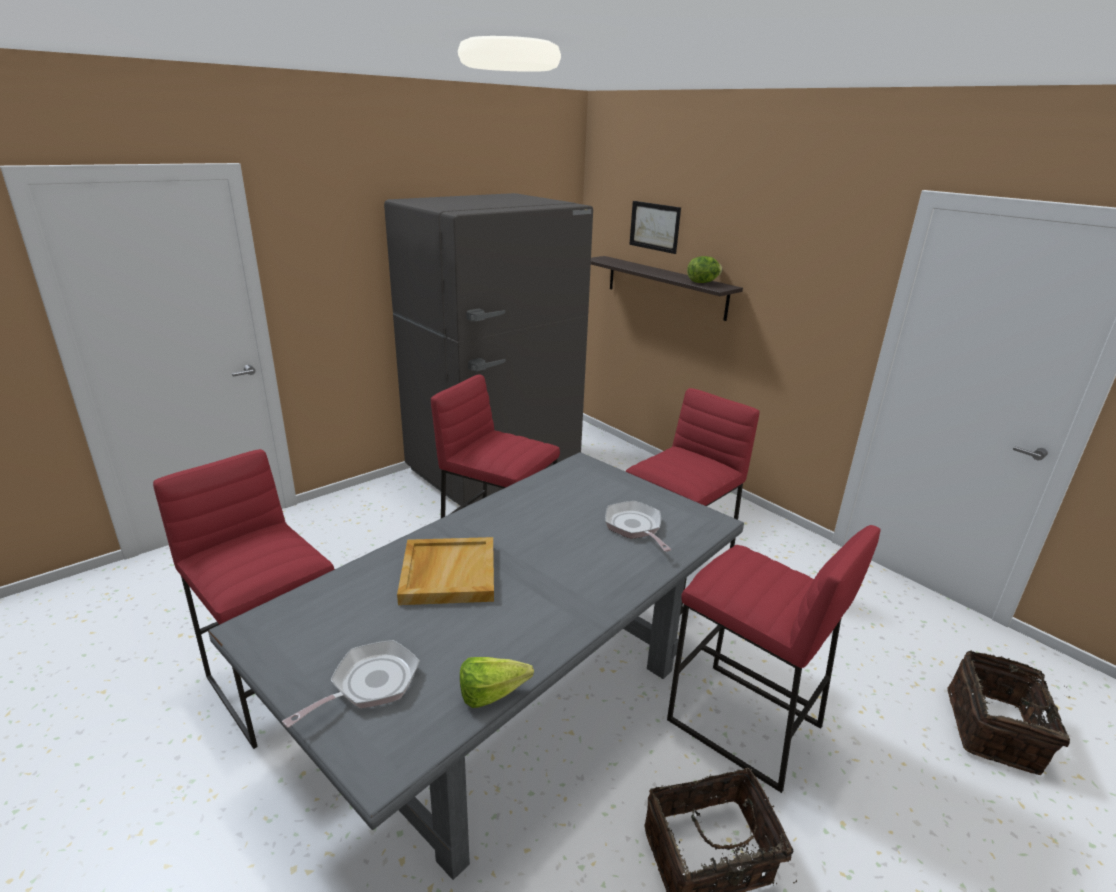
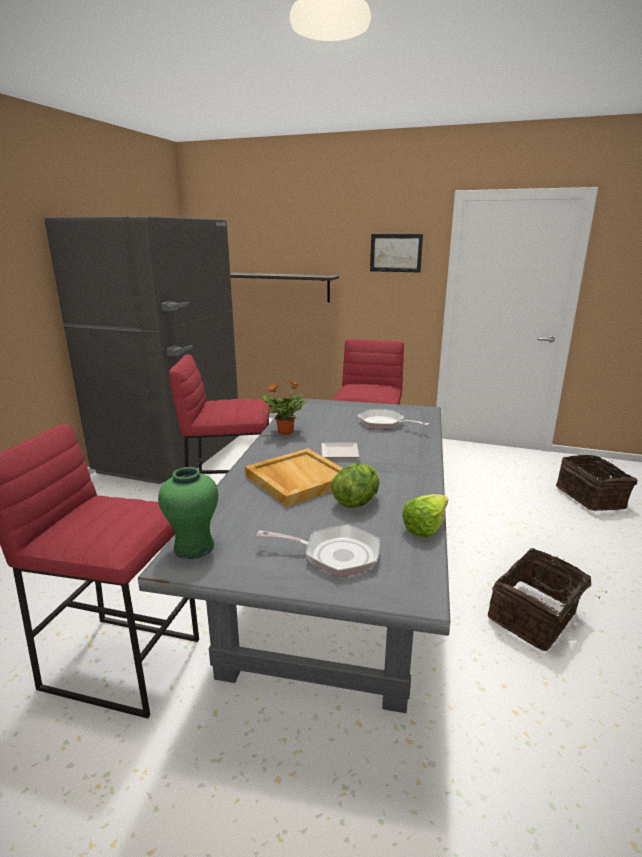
camera: 30 degrees left, 5 degrees down
frying pan [282,640,420,728] -> frying pan turned 90 degrees clockwise [256,525,380,577]
picture [629,201,681,254] -> picture moved to [370,234,423,273]
red stool [667,525,881,793] -> none
lettuce [687,256,723,283] -> lettuce moved to [331,463,380,508]
none -> green vase [158,467,218,559]
none -> potted plant [262,380,309,435]
none -> plate [321,443,359,458]

